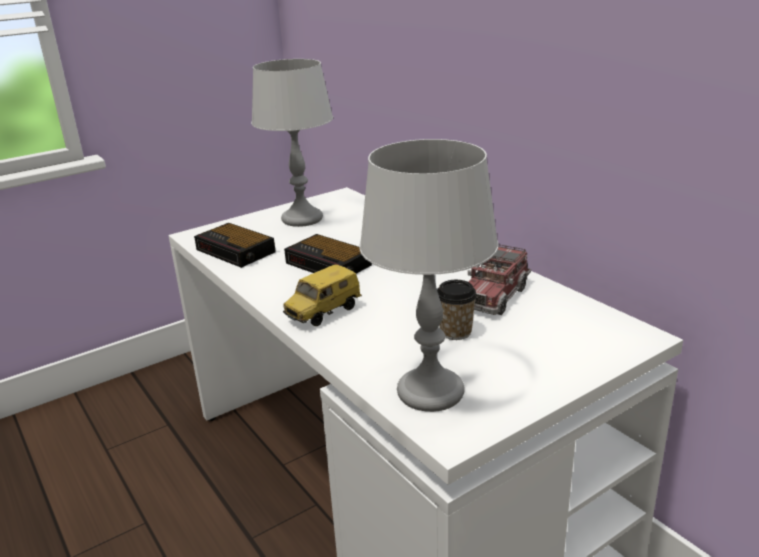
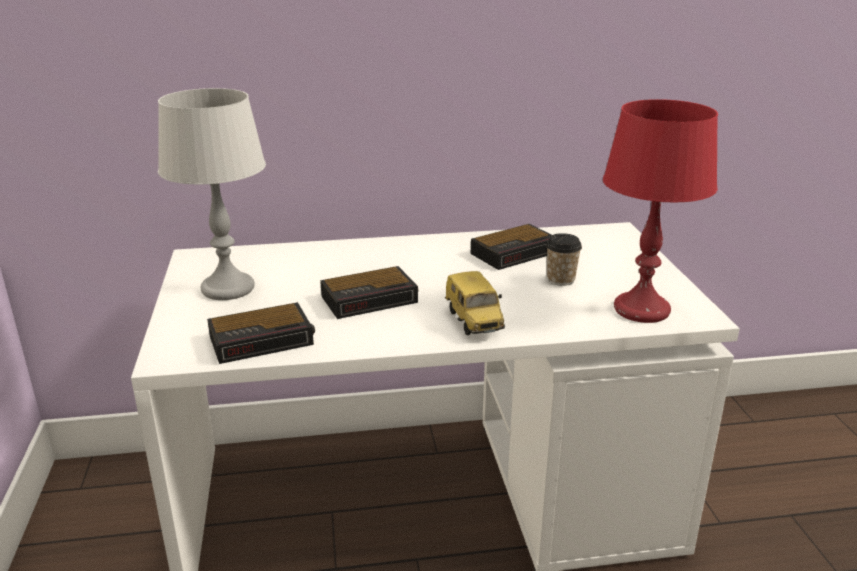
camera: 65 degrees left, 0 degrees up
grey table lamp [359,139,499,412] -> red table lamp [603,99,718,323]
toy truck [468,244,531,315] -> alarm clock [471,224,552,270]

